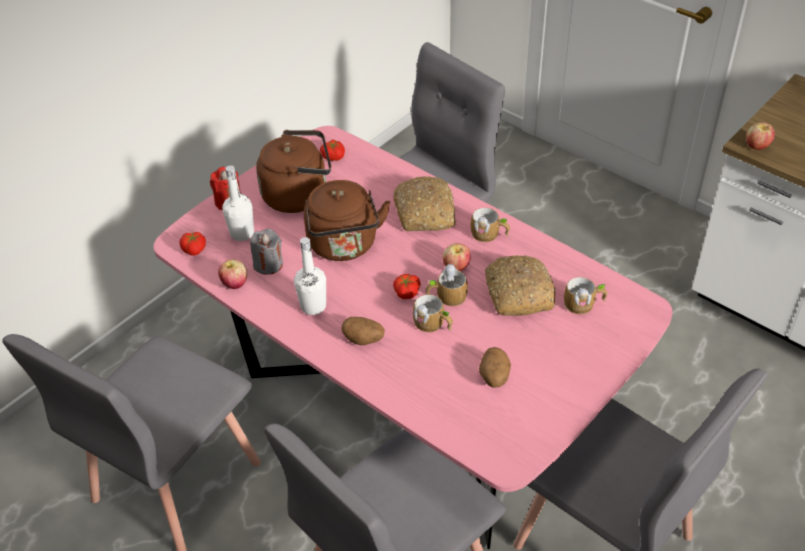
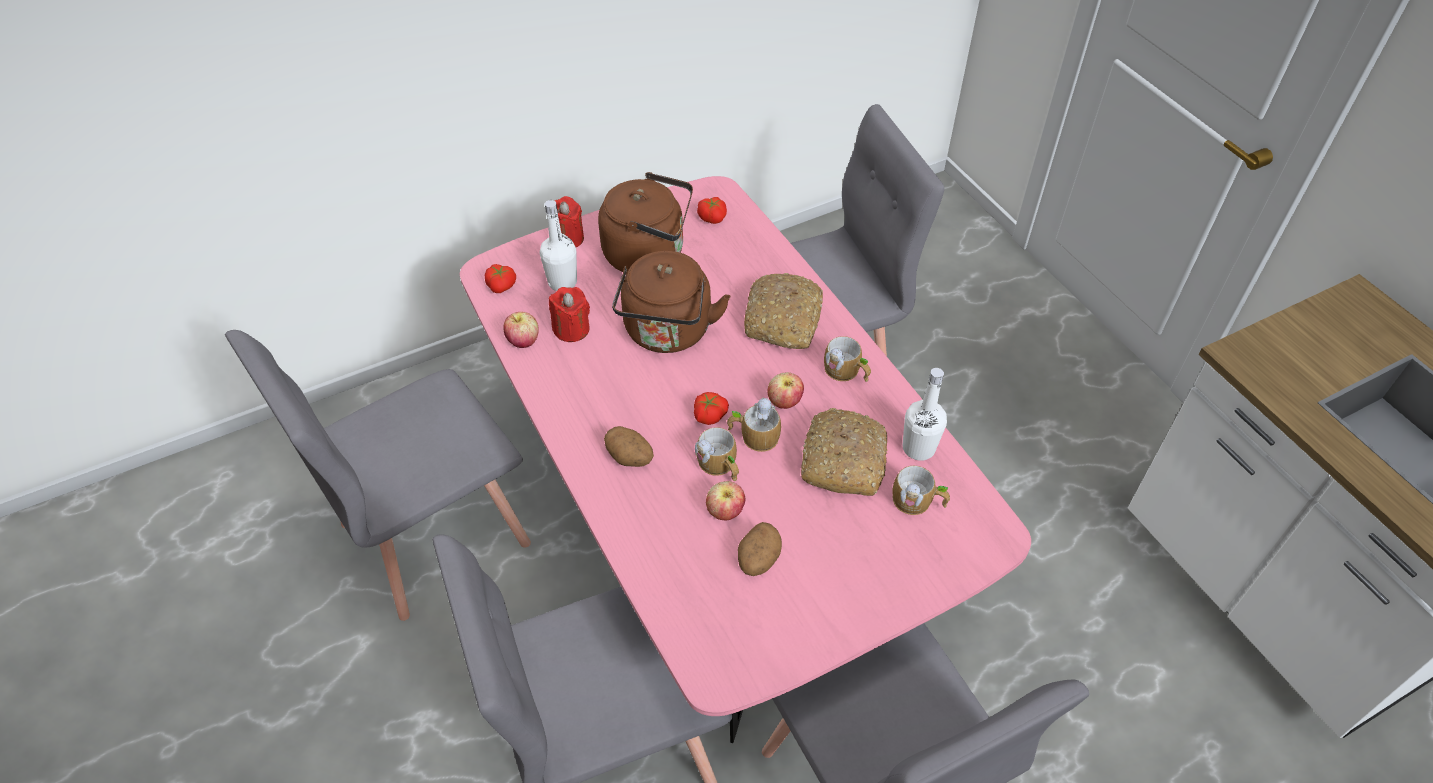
camera: 20 degrees right, 5 degrees up
grey candle [250,228,283,275] -> red candle [549,287,590,342]
white bottle [294,237,326,315] -> white bottle moved to [903,368,947,461]
apple [746,122,775,150] -> apple moved to [706,481,745,520]

